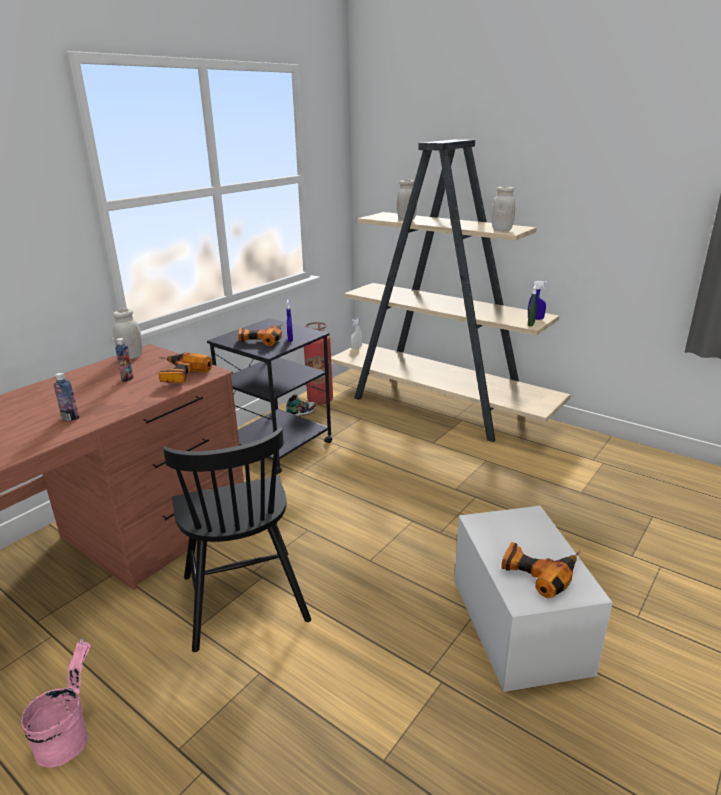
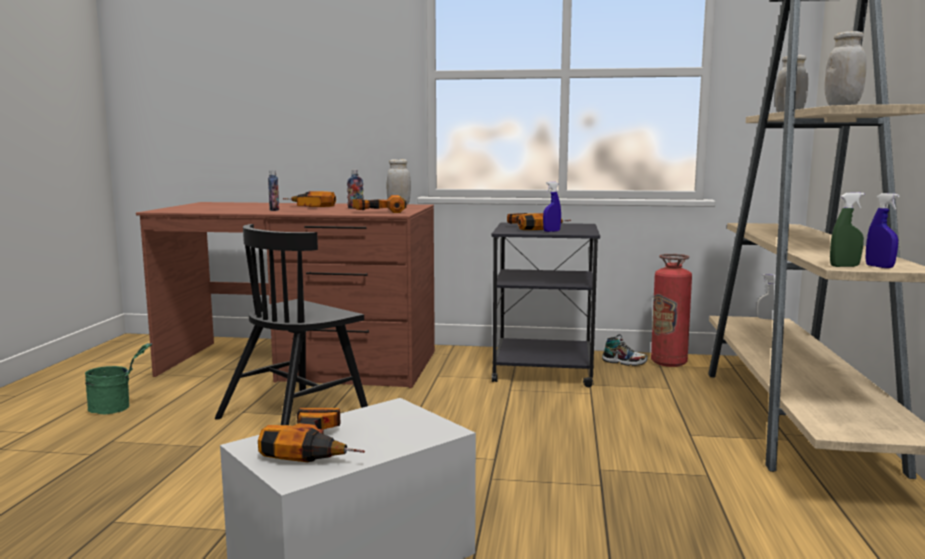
camera: 60 degrees right, 15 degrees down
pink bucket [21,639,91,768] -> green bucket [85,343,153,414]
none -> power drill [283,191,336,207]

